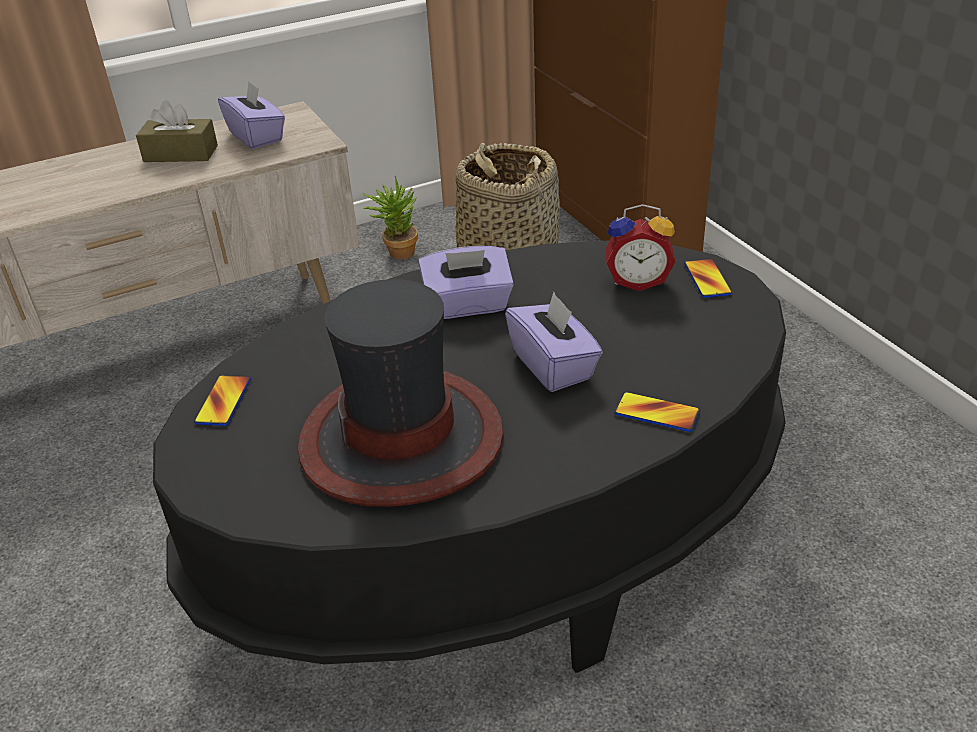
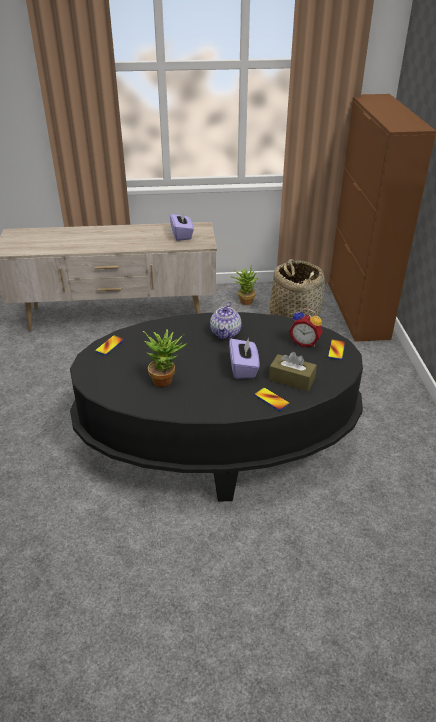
camera: 20 degrees right, 0 degrees up
brown tissue box [136,100,218,162] -> brown tissue box moved to [269,352,317,391]
hat [298,279,504,507] -> potted plant [143,329,186,387]
purple tissue box [418,246,514,319] -> teapot [210,302,241,339]

